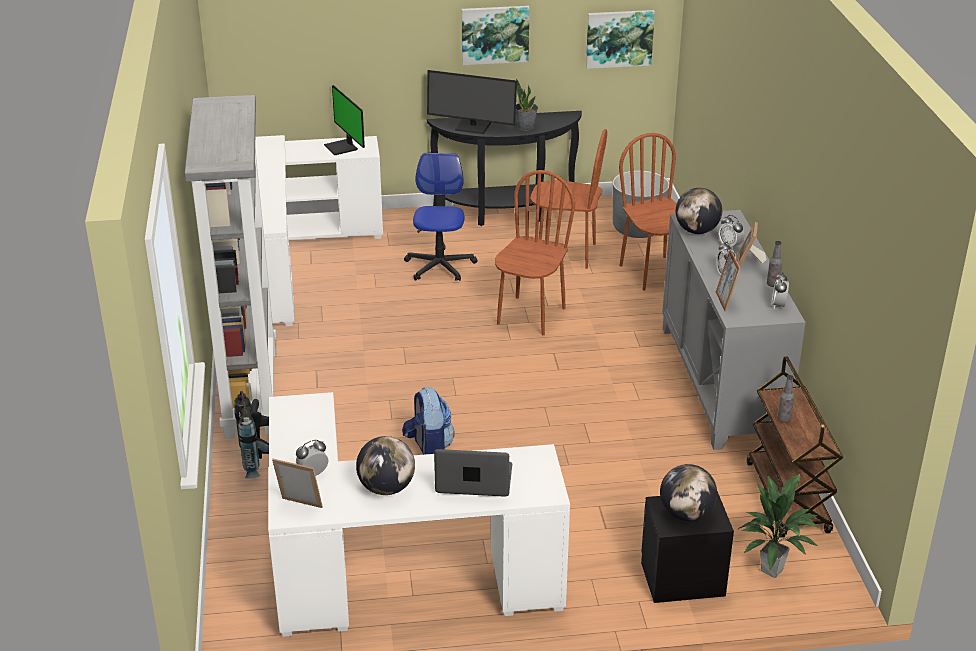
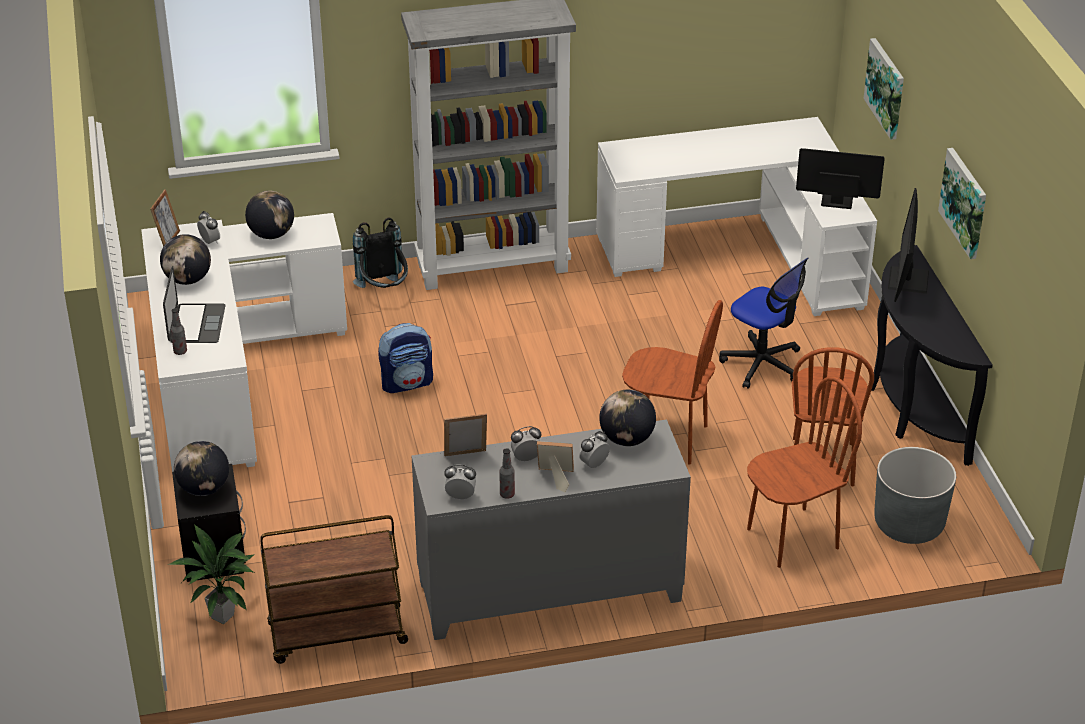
camera: 85 degrees right, 5 degrees up
monitor [324,85,365,155] -> monitor turned 45 degrees clockwise [796,148,885,209]
office chair [404,153,478,281] -> office chair turned 45 degrees clockwise [719,258,808,389]
potted plant [516,78,538,131] -> none
picture [586,10,655,69] -> picture moved to [863,38,904,140]
bottle [778,375,794,422] -> bottle moved to [171,308,187,355]
none -> globe [245,191,294,239]

